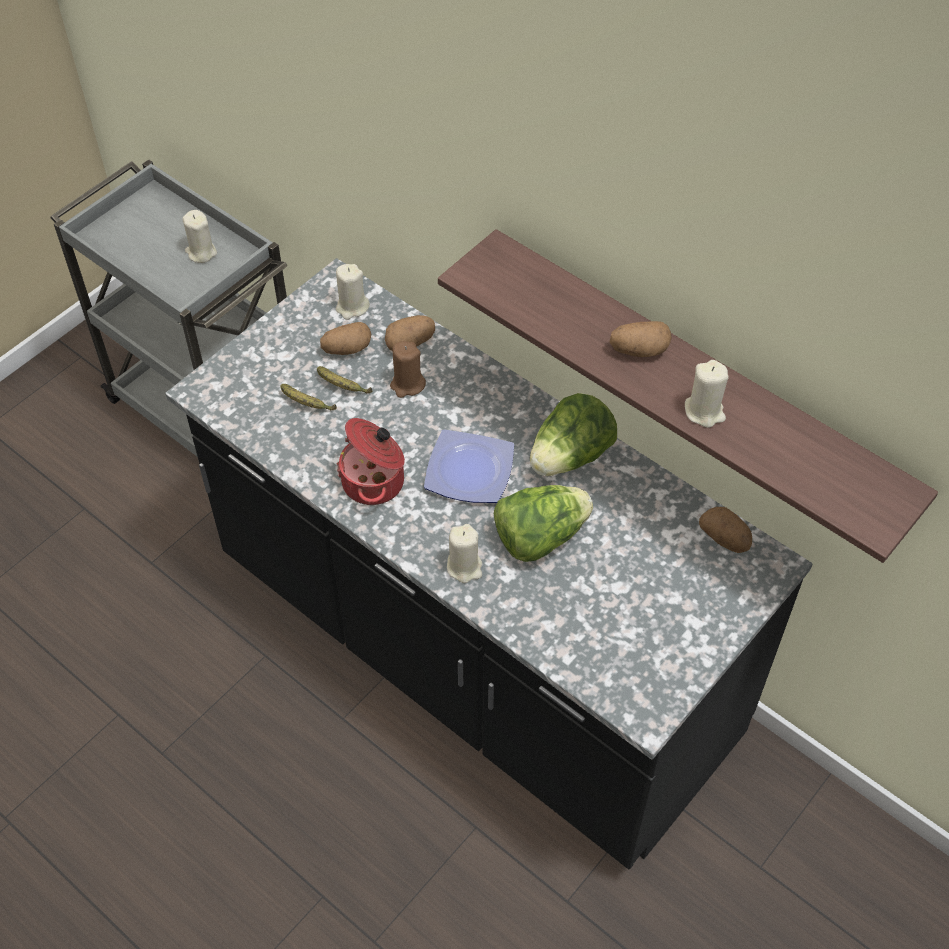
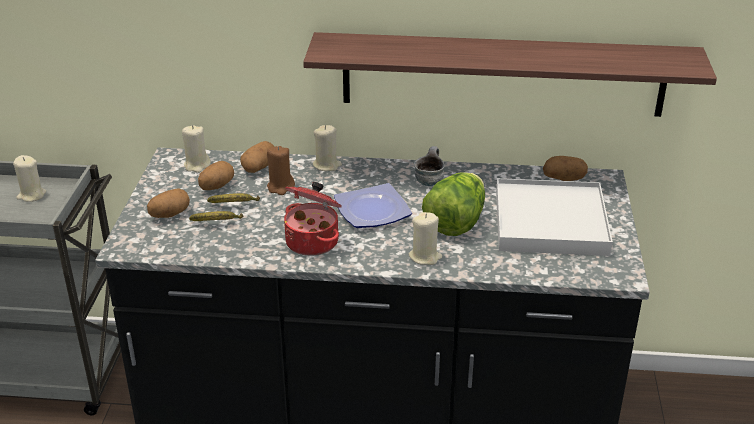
camera: 35 degrees left, 20 degrees down
lettuce [530,393,617,476] -> mug [414,146,444,186]
potato [609,321,672,357] -> potato moved to [147,189,190,218]
beige candle [685,360,729,428] -> beige candle moved to [312,125,342,171]
none -> white tray [496,178,613,256]

